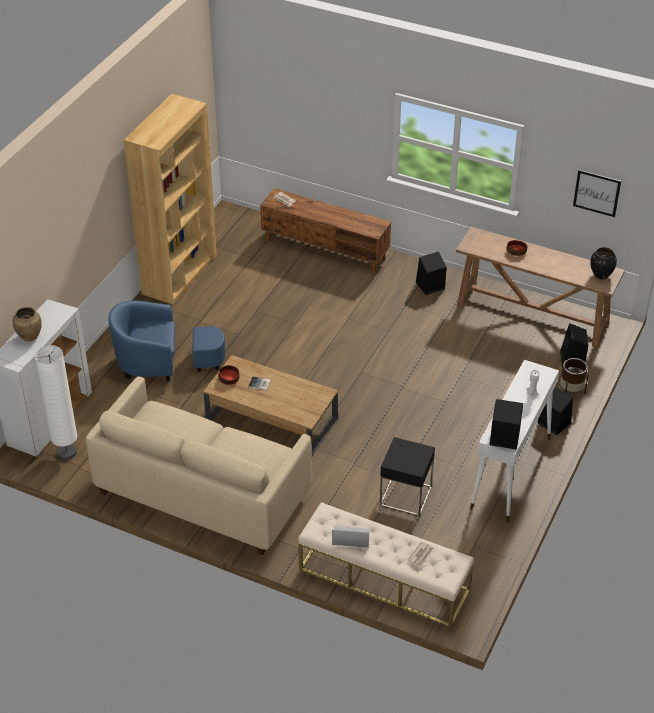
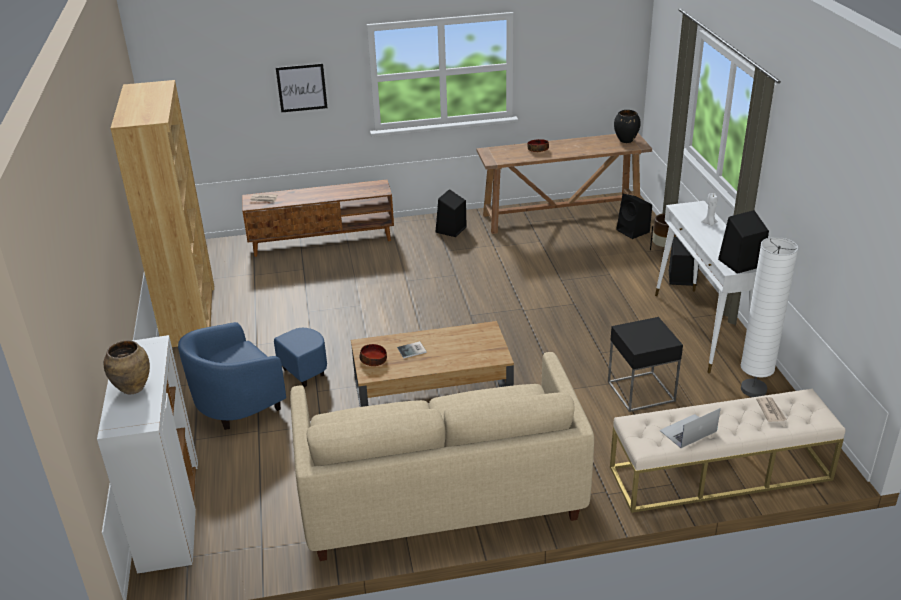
camera: 35 degrees left, 10 degrees down
white floor lamp [35,345,77,460] -> white floor lamp moved to [741,237,798,397]
picture [573,170,621,217] -> picture moved to [276,63,327,112]

